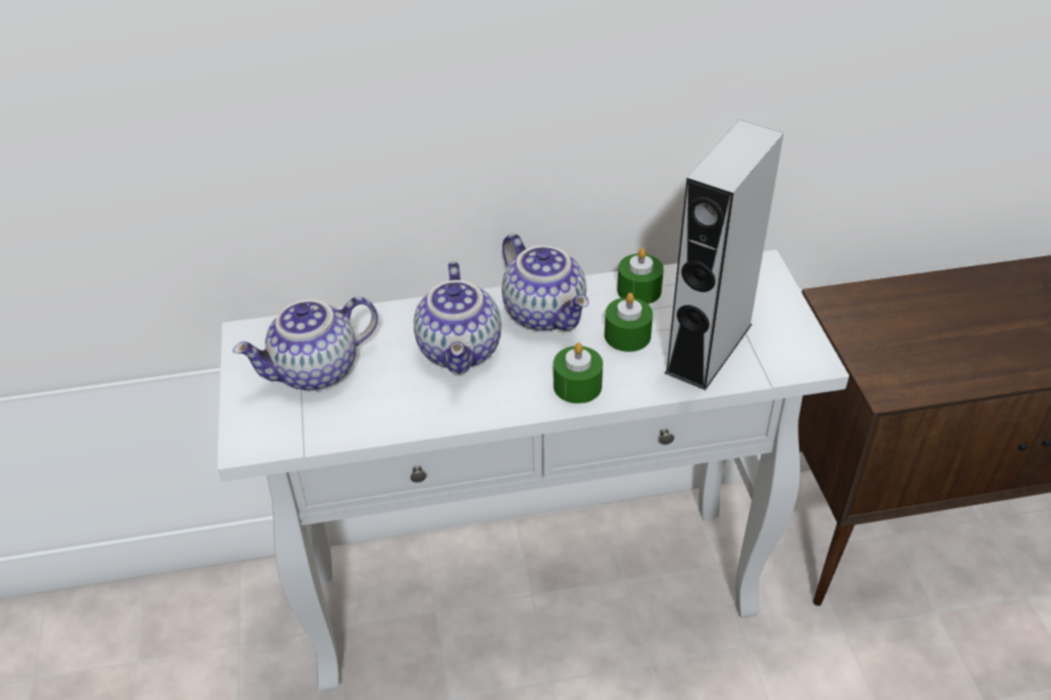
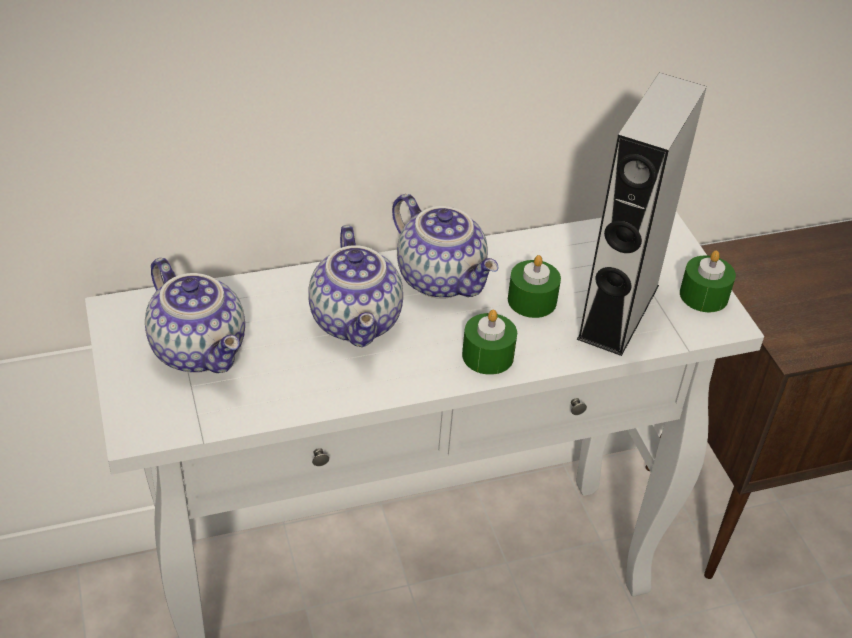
camera: 10 degrees left, 0 degrees up
teapot [233,297,378,391] -> teapot turned 90 degrees counterclockwise [145,258,245,373]
green candle [617,248,664,304] -> green candle moved to [680,250,736,312]

